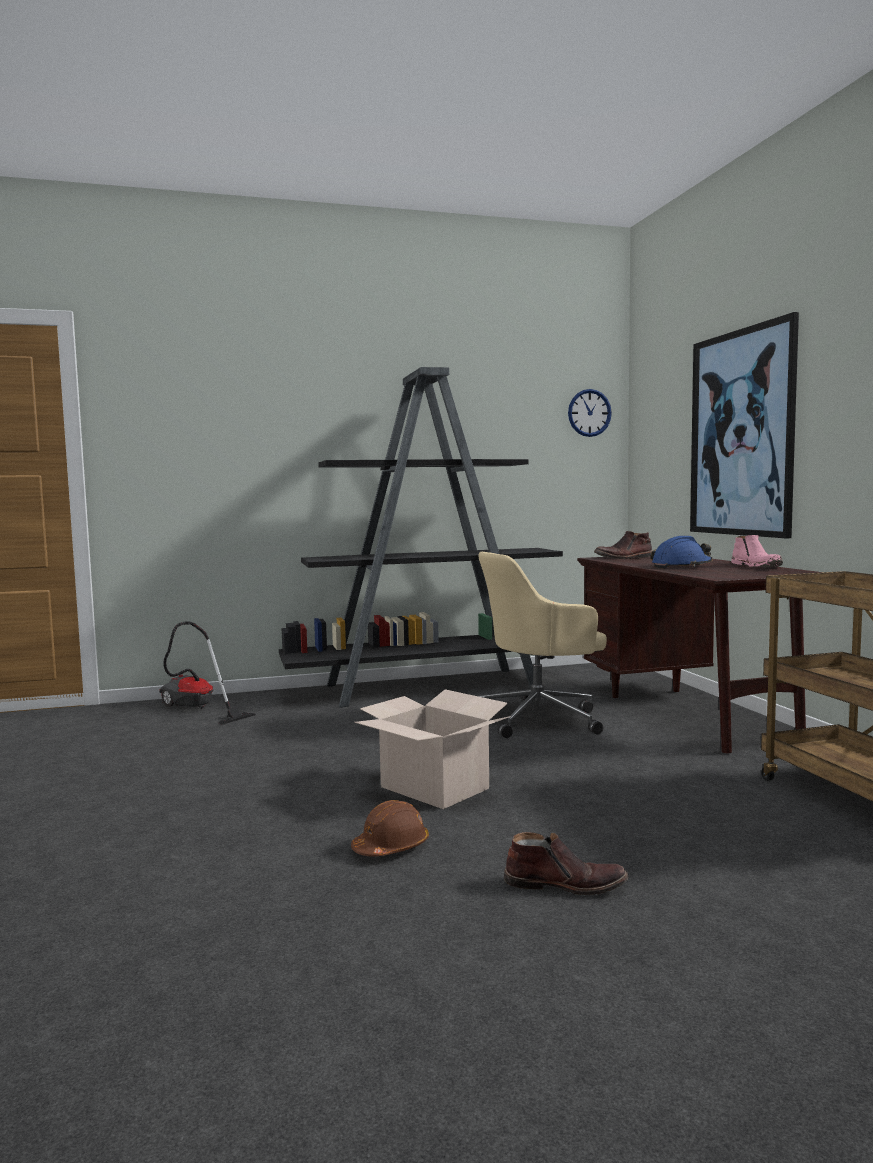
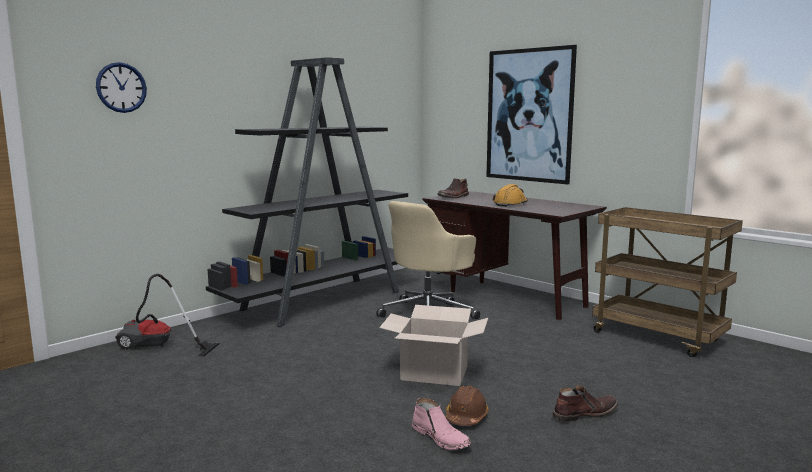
camera: 30 degrees left, 5 degrees up
wall clock [568,389,612,437] -> wall clock moved to [96,62,147,113]
blue hard hat [651,536,713,569] -> orange hard hat [492,184,528,207]
pink boot [731,535,783,567] -> pink boot moved to [412,398,471,450]

